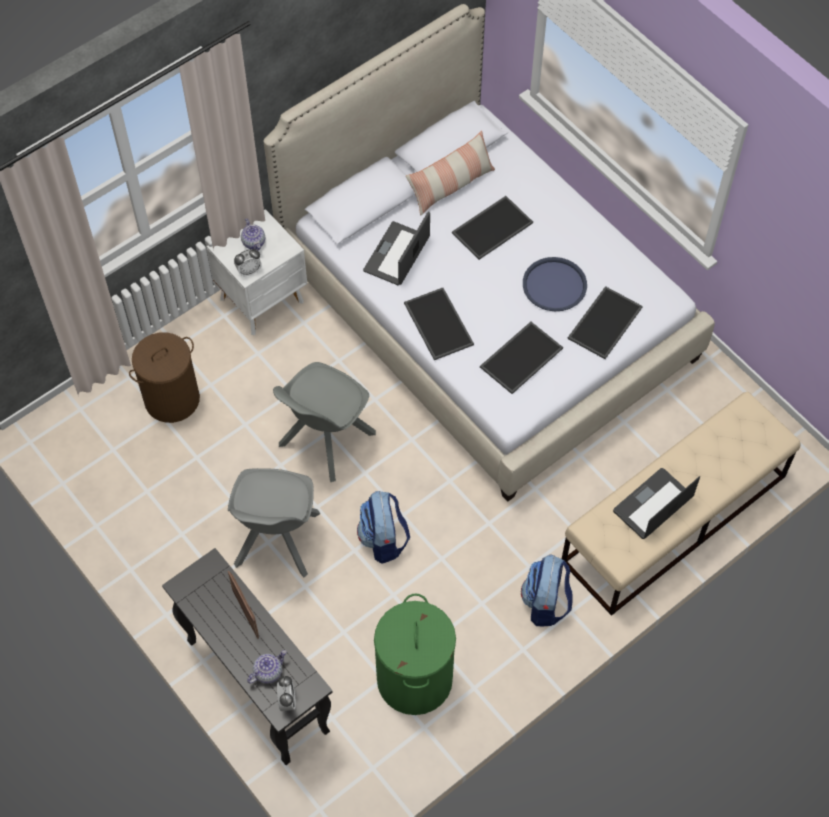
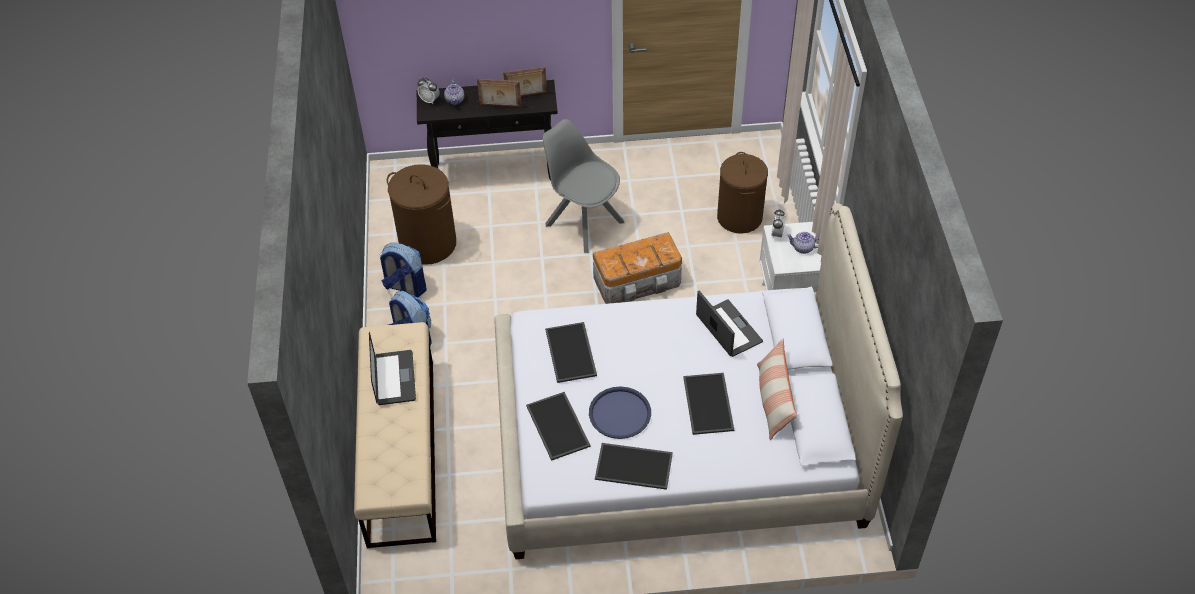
camera: 125 degrees right, 10 degrees down
grey chair [273,362,376,482] -> storage box [593,232,682,304]
backpack [357,491,410,563] -> backpack moved to [380,243,427,297]
green laundry basket [374,593,456,715] -> brown laundry basket [387,164,456,265]
tray [404,288,474,360] -> tray moved to [595,443,673,490]
none -> picture frame [503,67,547,97]

